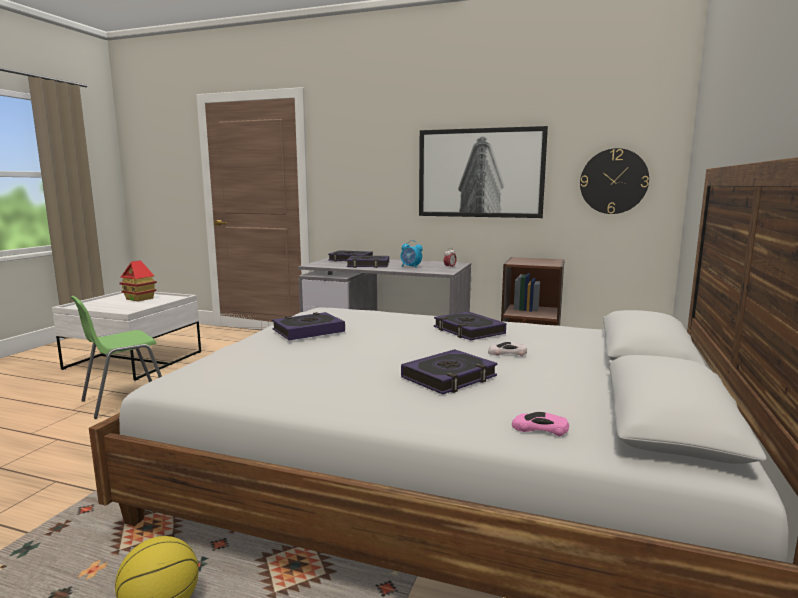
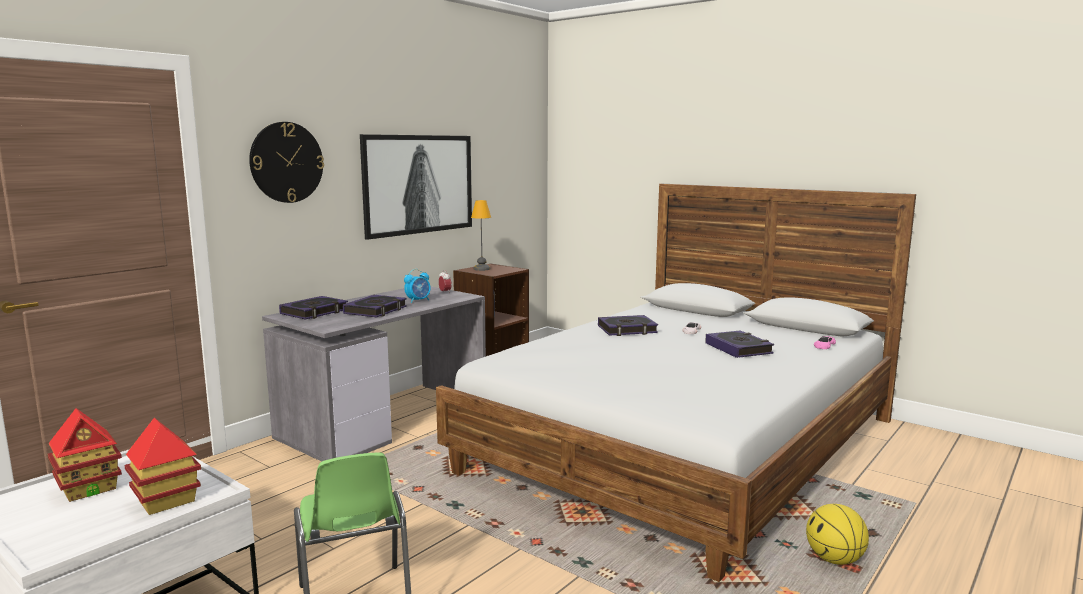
camera: 70 degrees left, 0 degrees up
book [272,312,345,340] -> none
wall clock [580,148,649,214] -> wall clock moved to [249,122,324,203]
none -> toy house [124,418,201,515]
none -> table lamp [471,200,491,271]

